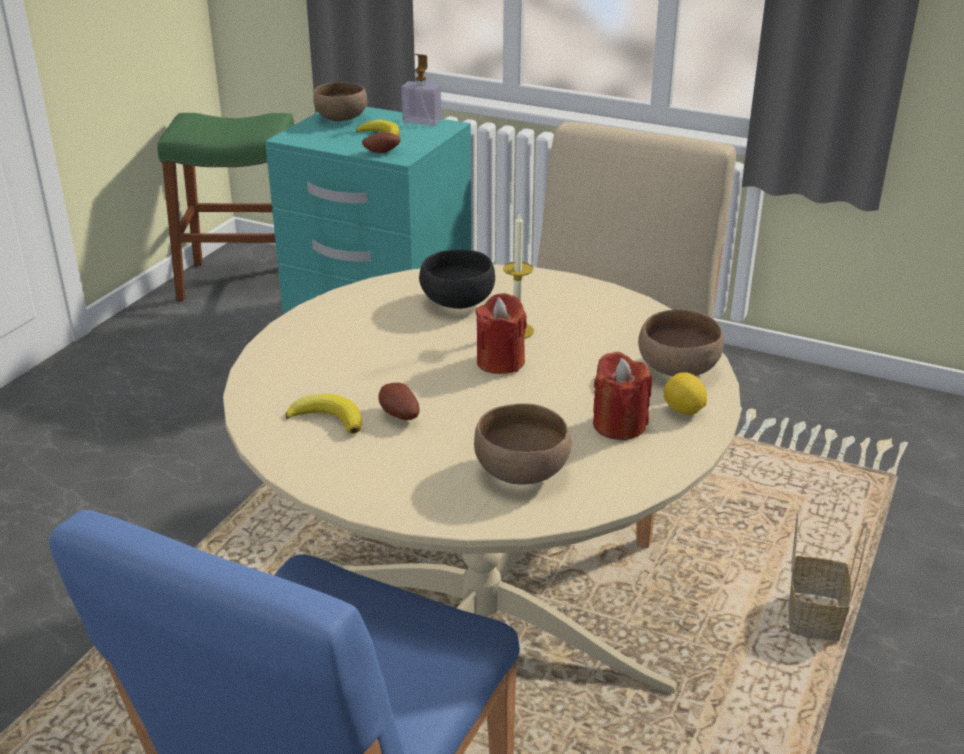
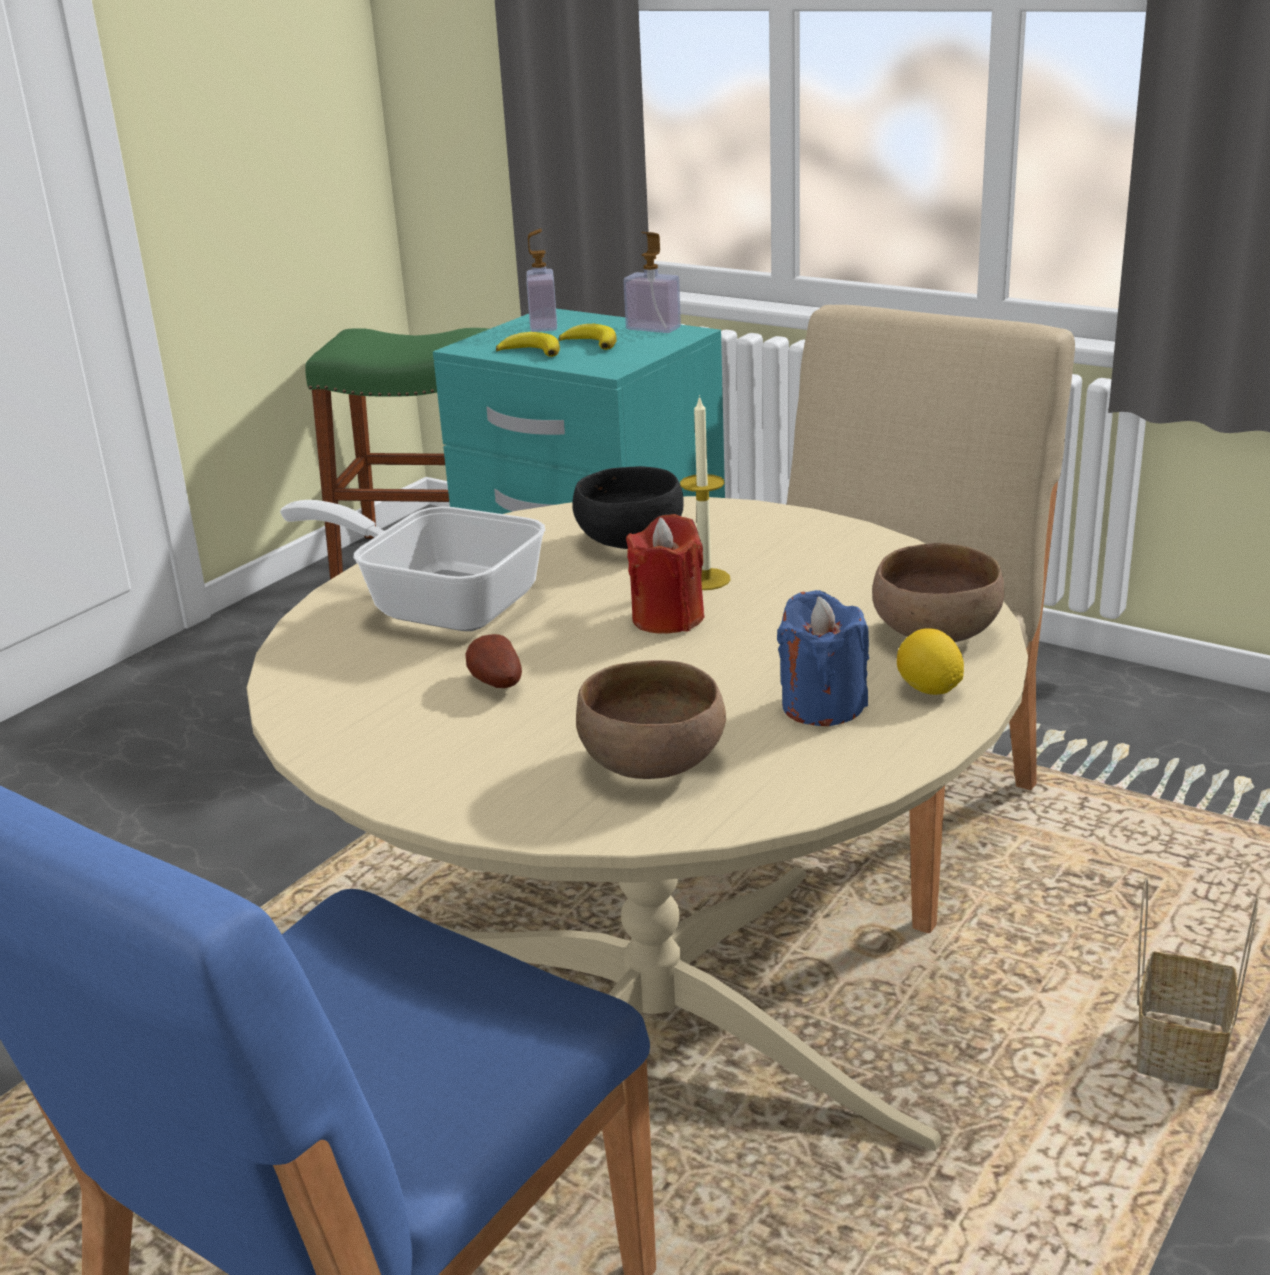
camera: 10 degrees right, 5 degrees down
banana [285,394,362,434] -> banana moved to [496,332,560,357]
brown bowl [313,82,367,121] -> soap dispenser [526,229,557,332]
potato [362,132,400,153] -> none
red candle [593,352,652,440] -> blue candle [777,590,869,726]
none -> frying pan [280,500,545,631]

